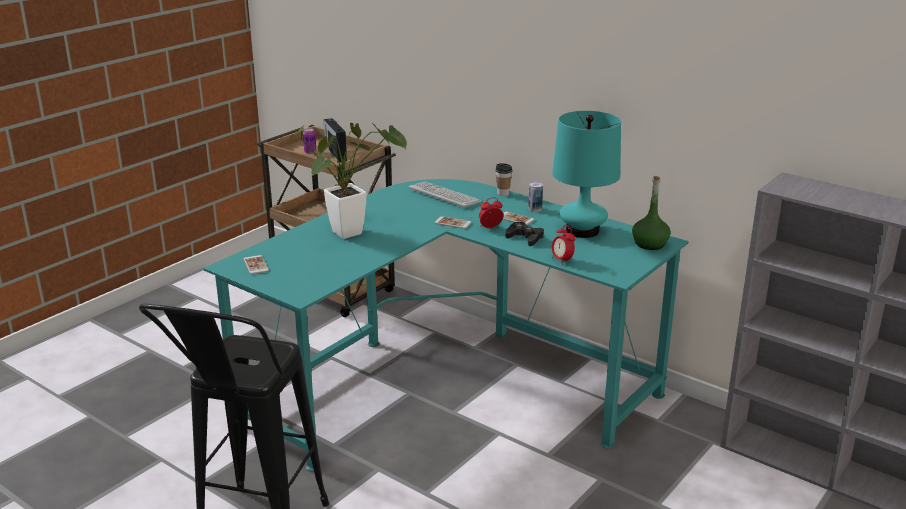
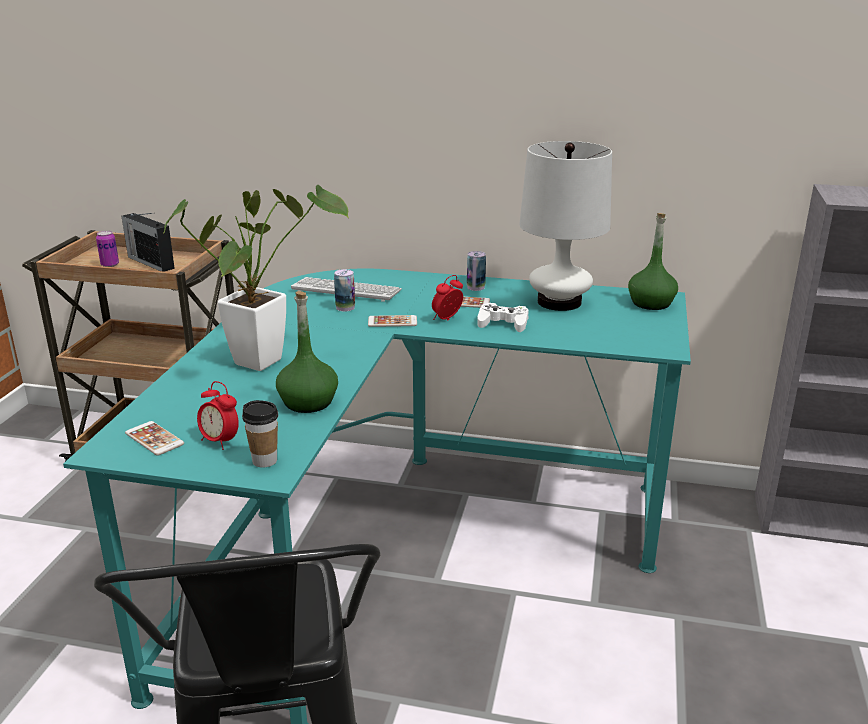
camera: 25 degrees left, 0 degrees up
cup [495,163,512,196] -> cup moved to [242,400,278,468]
black game controller [506,222,544,246] -> white game controller [477,303,529,332]
turquoise table lamp [552,111,621,238] -> white table lamp [519,141,612,311]
alarm clock [552,225,576,265] -> alarm clock moved to [197,381,239,450]
none -> green bottle [276,291,338,413]
none -> can [334,269,355,311]

